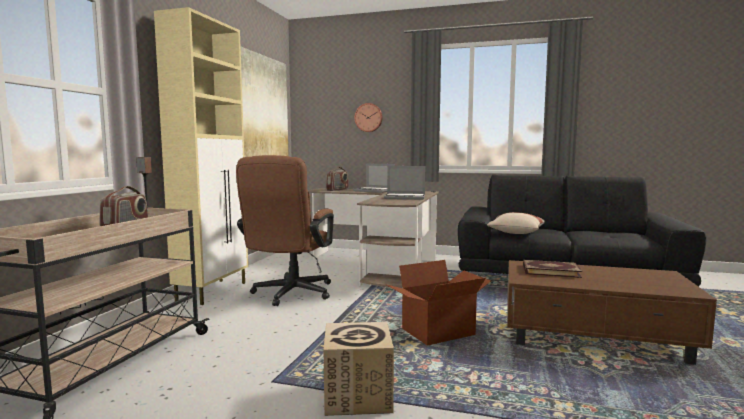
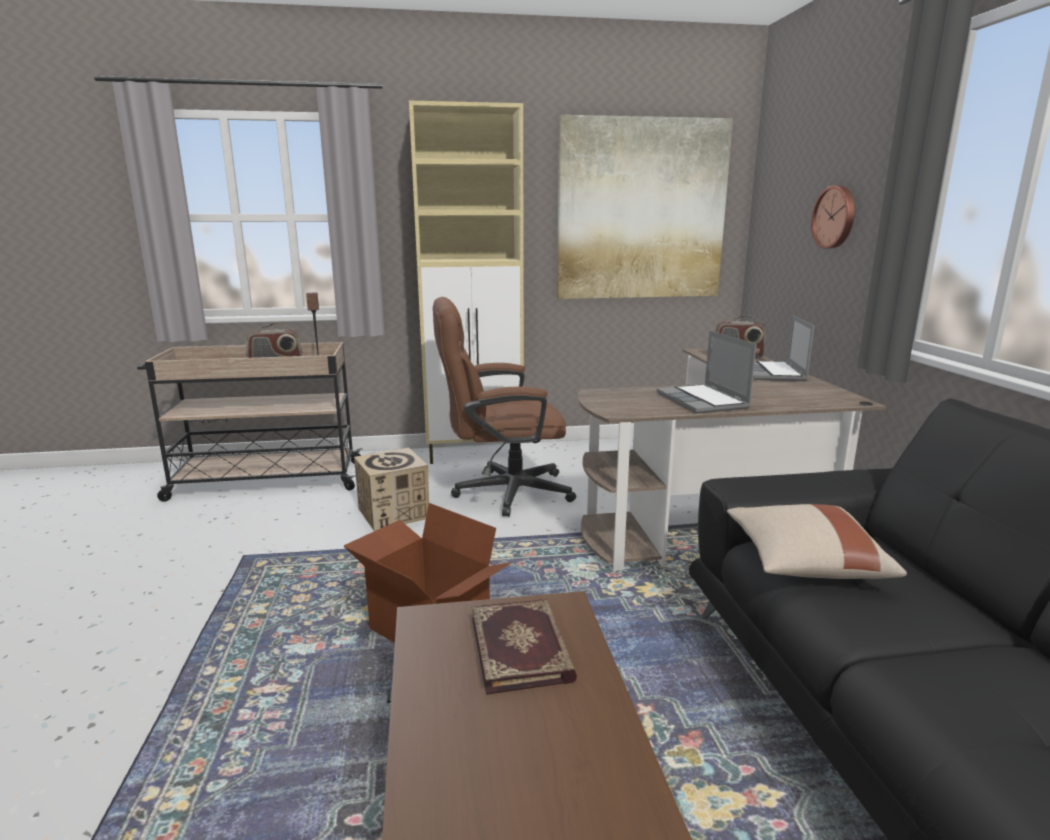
camera: 65 degrees right, 10 degrees up
cardboard box [324,322,394,416] -> cardboard box moved to [354,448,429,531]

